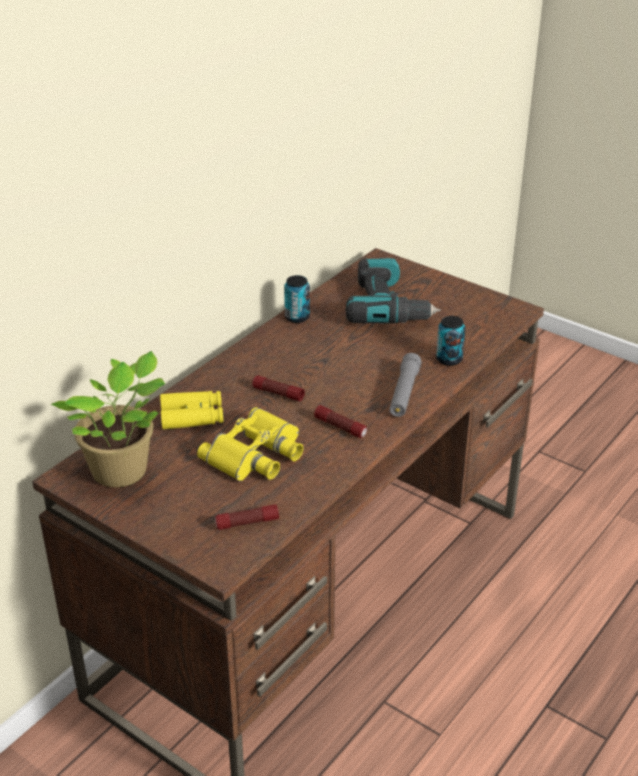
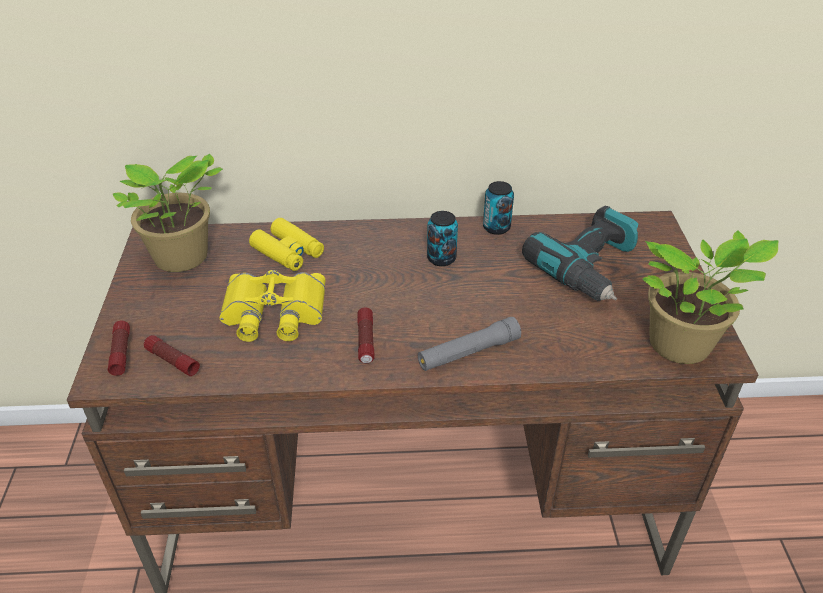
camera: 50 degrees right, 5 degrees up
flashlight [252,375,305,401] -> flashlight moved to [108,321,130,376]
can [436,316,465,366] -> can moved to [427,211,458,266]
none -> potted plant [643,230,779,364]

